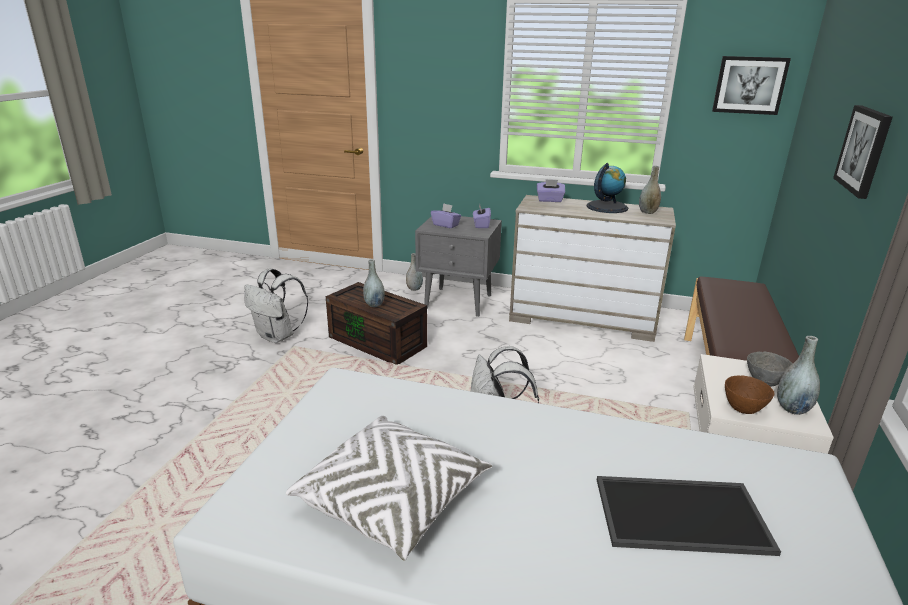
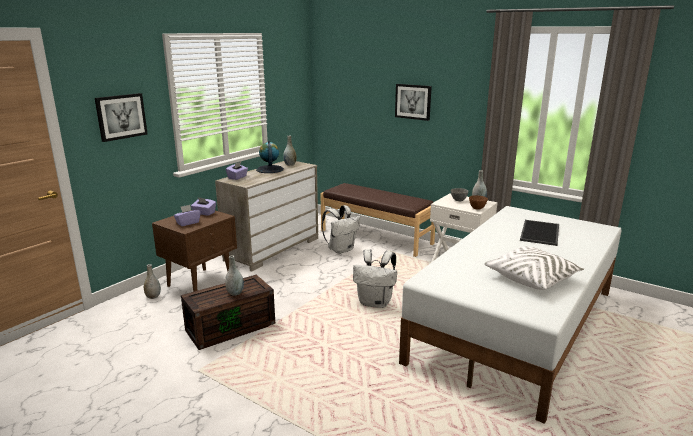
camera: 70 degrees left, 5 degrees down
white backpack [244,268,308,343] -> white backpack moved to [322,205,361,254]
grey nightstand [415,216,502,317] -> brown nightstand [152,210,237,292]
picture [712,56,791,115] -> picture moved to [95,93,148,142]

